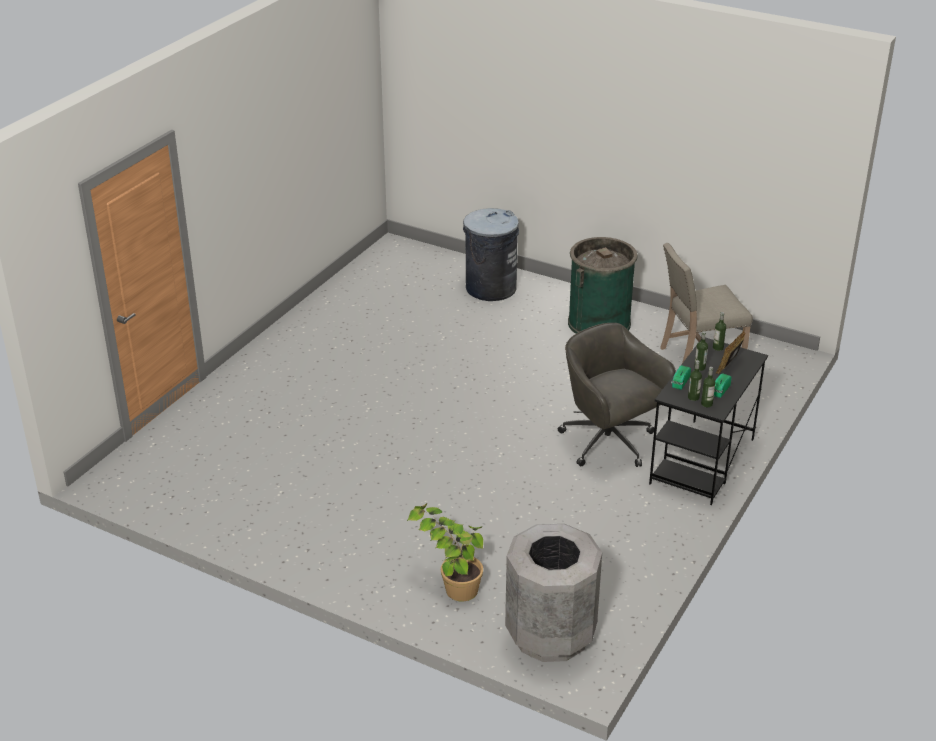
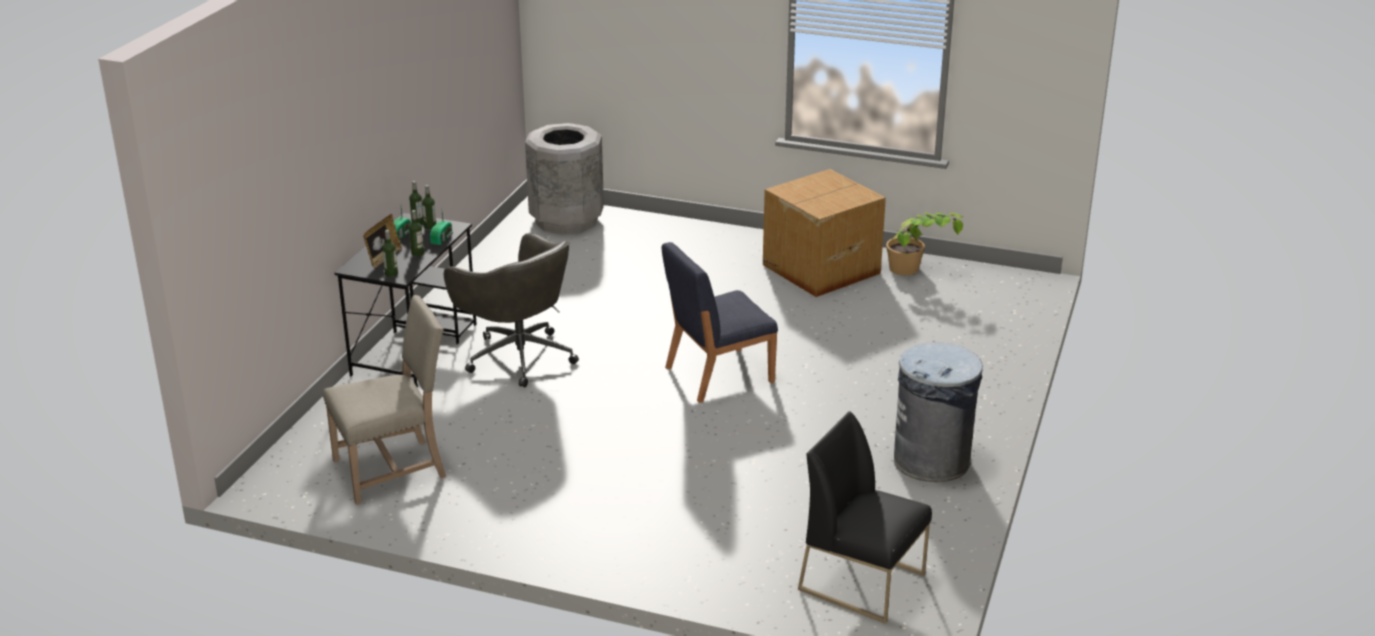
camera: 170 degrees right, 5 degrees down
potted plant [407,503,483,602] -> potted plant moved to [886,212,963,275]
grey trash can [463,208,519,301] -> grey trash can moved to [894,342,983,482]
green trash can [568,237,638,334] -> none
none -> blue chair [662,242,778,403]
none -> cardboard box [763,169,886,297]
none -> black chair [798,411,932,624]

